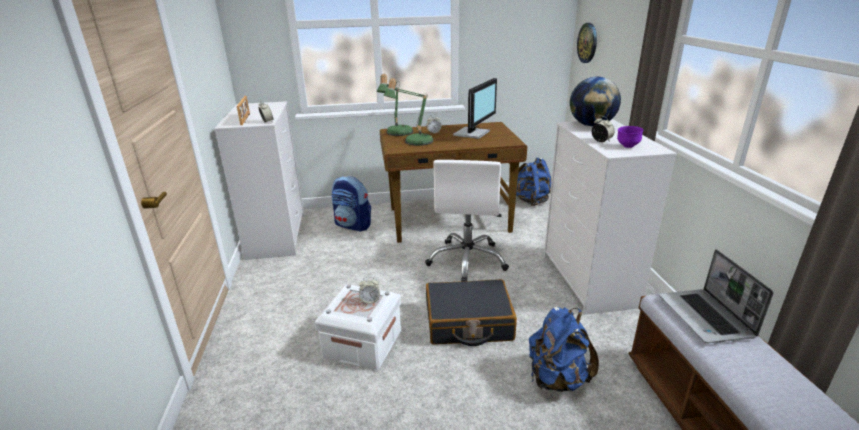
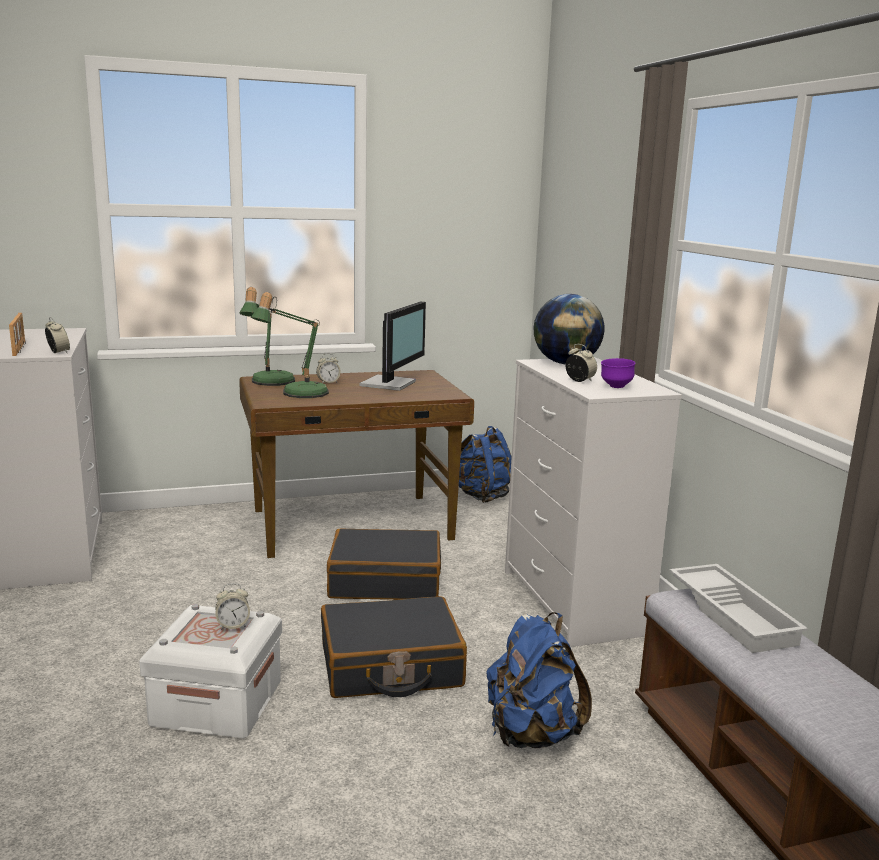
camera: 10 degrees left, 10 degrees down
backpack [332,176,371,232] -> none
white office chair [425,160,509,282] -> black suitcase [327,528,441,600]
wall clock [577,23,597,63] -> none
laptop [659,249,773,343] -> white tray [669,564,808,653]

